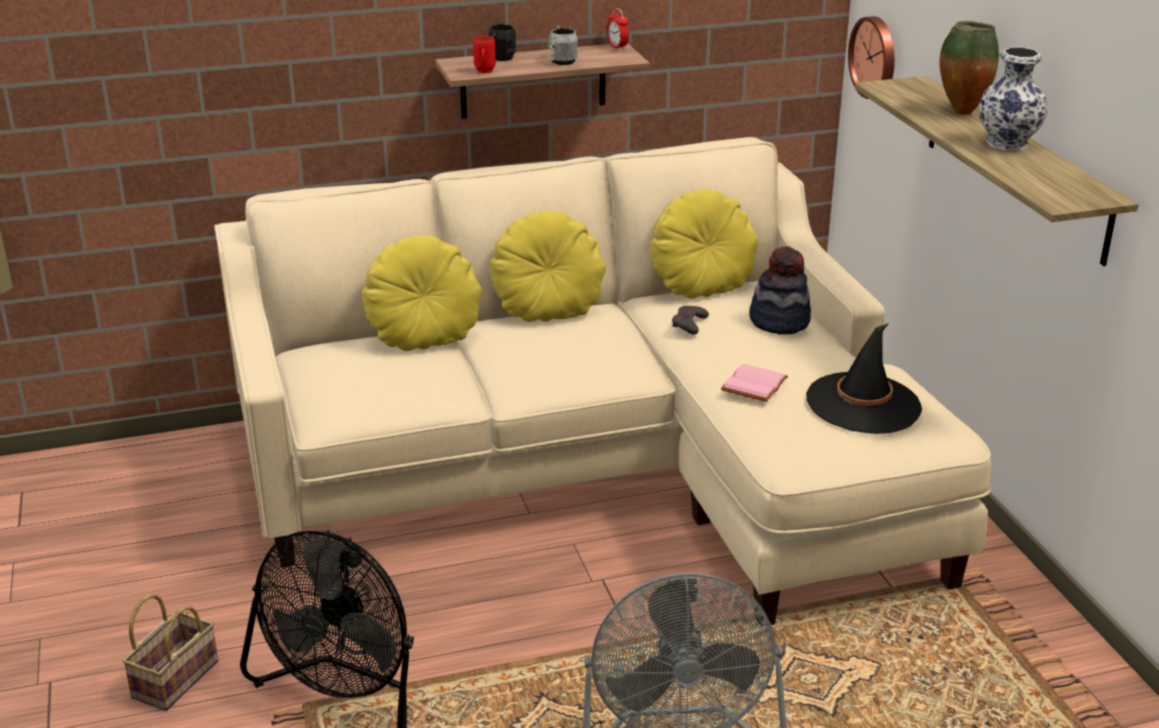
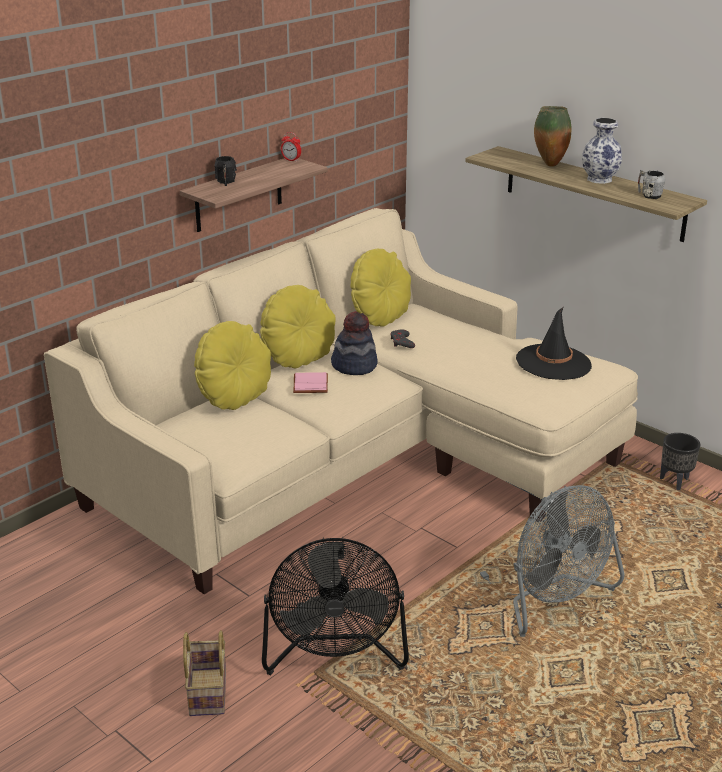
camera: 30 degrees left, 0 degrees up
red mug [473,36,496,73] -> none
grey mug [549,25,578,65] -> grey mug moved to [638,169,665,199]
pink book [721,364,788,402] -> pink book moved to [293,372,328,393]
hat [749,246,811,334] -> hat moved to [331,311,378,375]
wall clock [848,16,895,99] -> none
none -> black planter [660,433,700,490]

